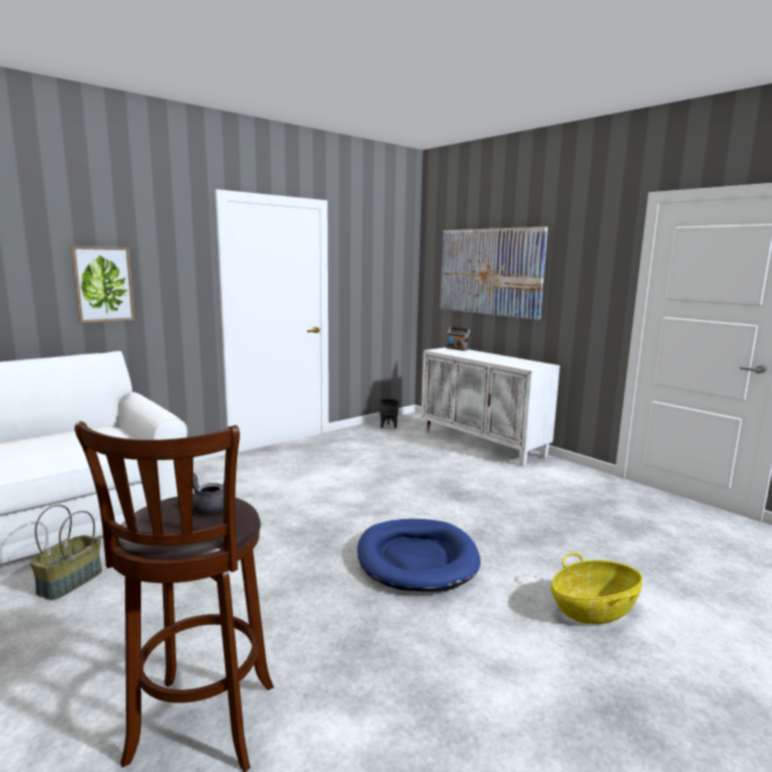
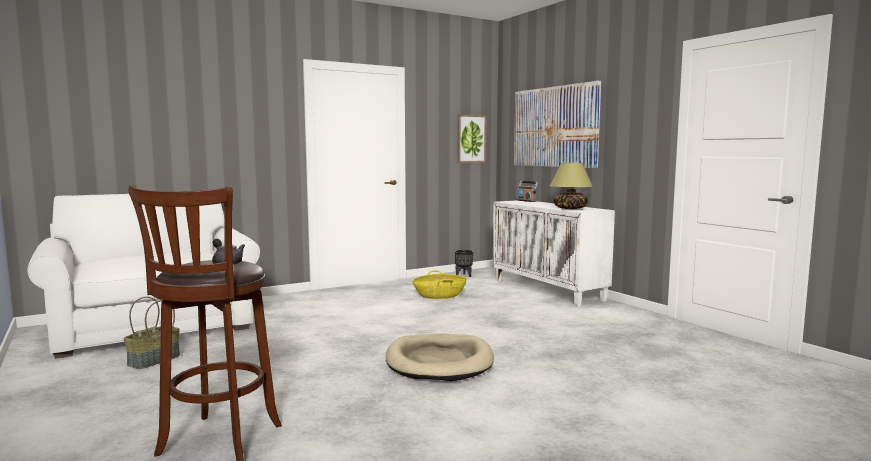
camera: 10 degrees right, 5 degrees down
picture [71,246,135,323] -> picture moved to [457,114,487,163]
blue dog bed [357,519,480,592] -> beige dog bed [386,334,494,381]
basket [551,553,642,625] -> basket moved to [413,270,467,299]
none -> table lamp [550,163,593,209]

